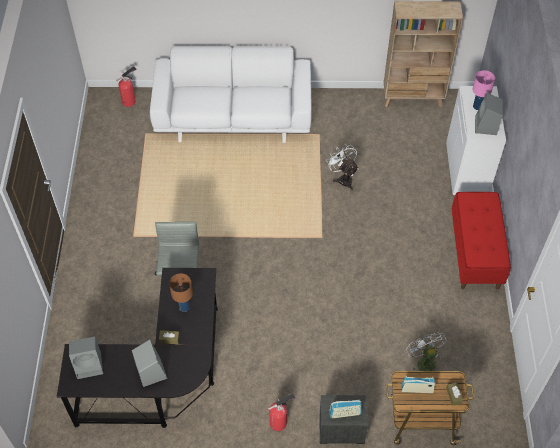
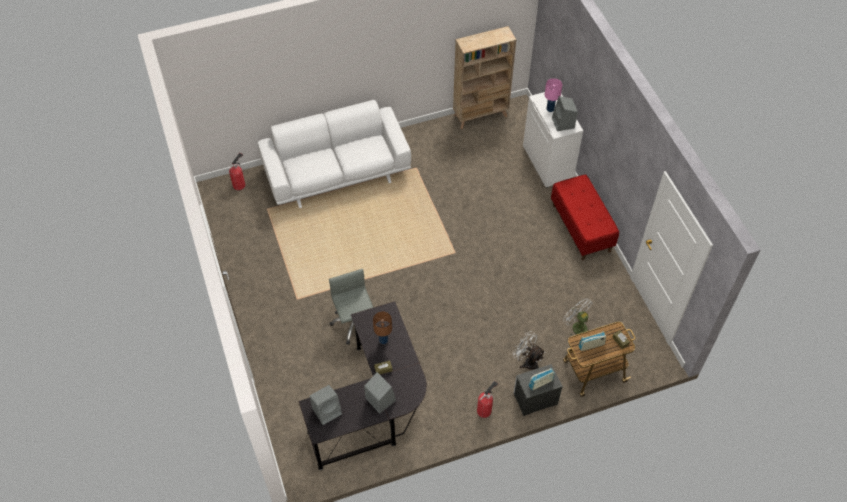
camera: 20 degrees left, 0 degrees up
white fan [326,144,358,190] -> white fan moved to [513,331,545,370]

